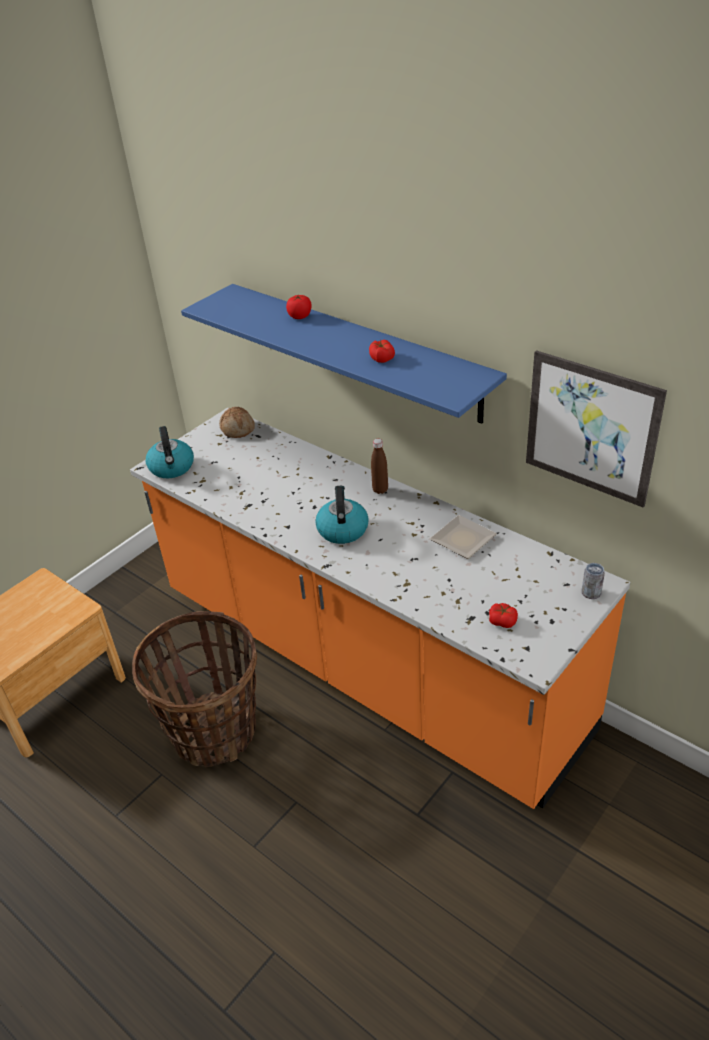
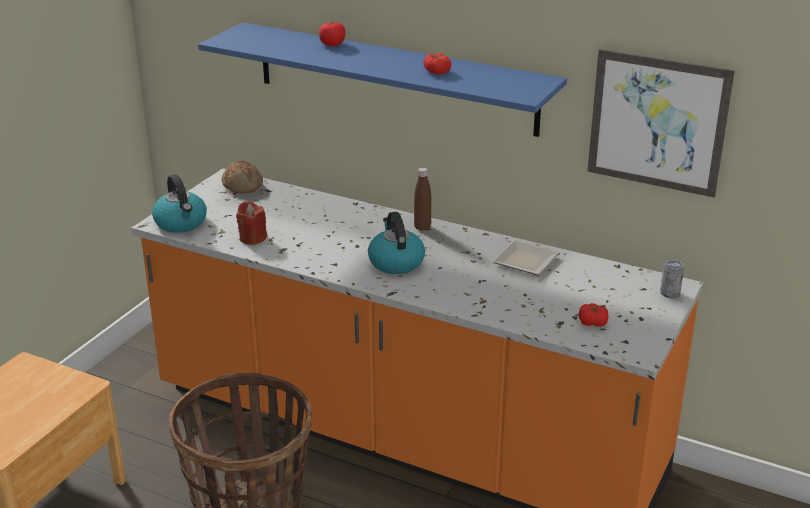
camera: 15 degrees left, 10 degrees down
none -> red candle [236,201,267,245]

